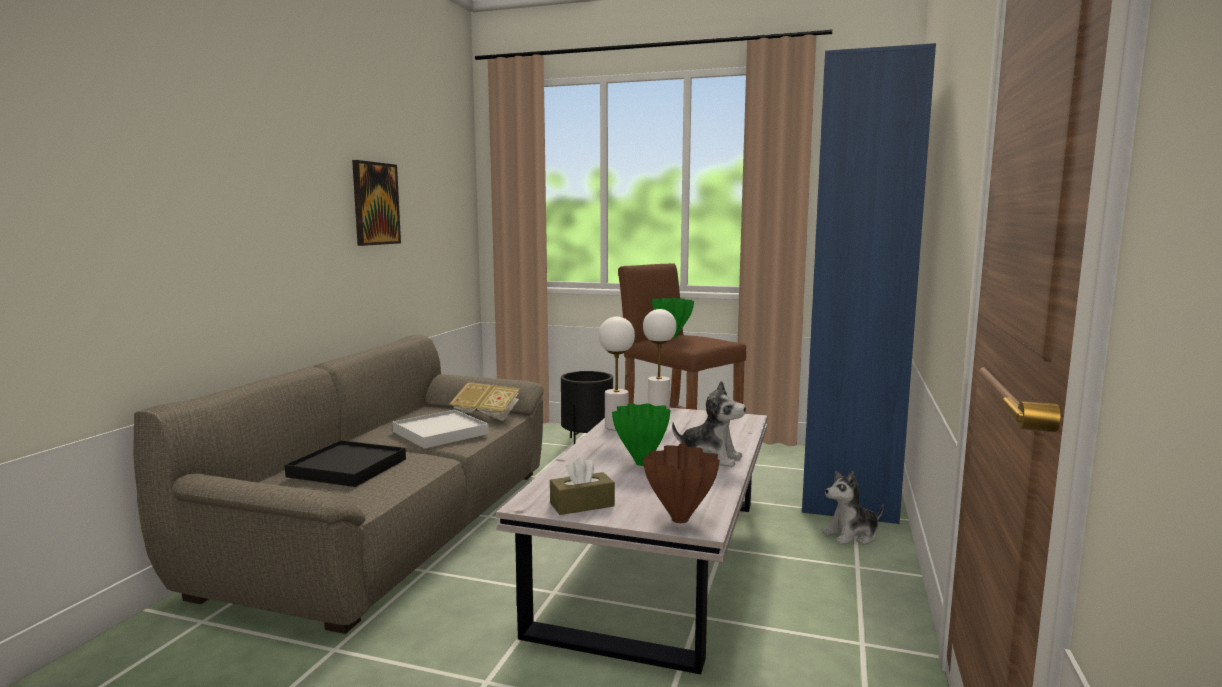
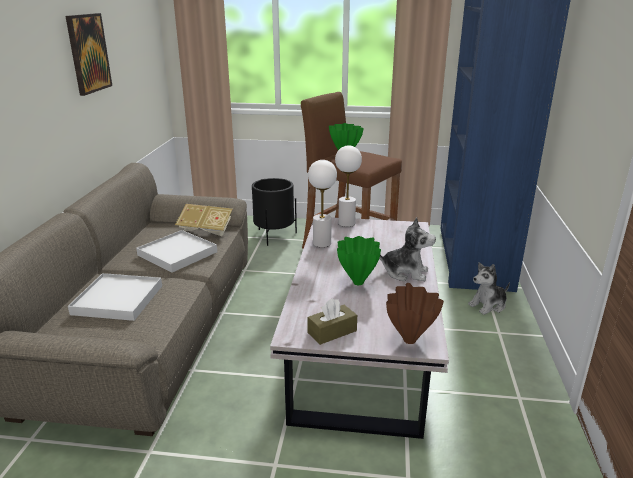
camera: 10 degrees left, 15 degrees up
black tray [285,440,406,487] -> white tray [68,273,162,321]

